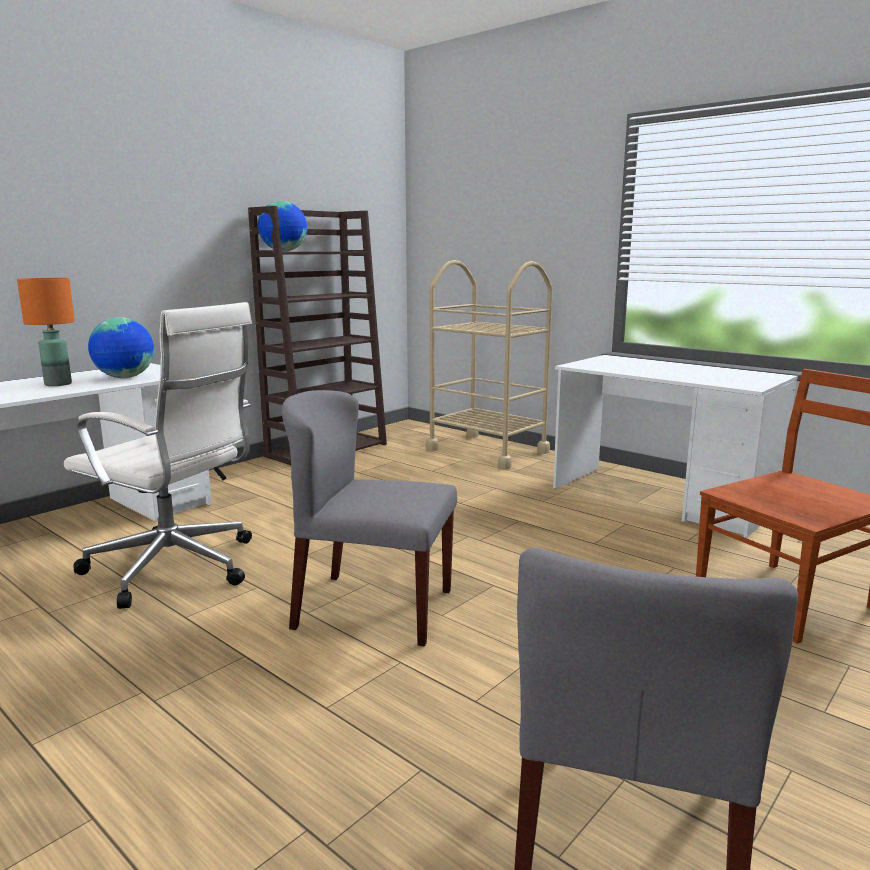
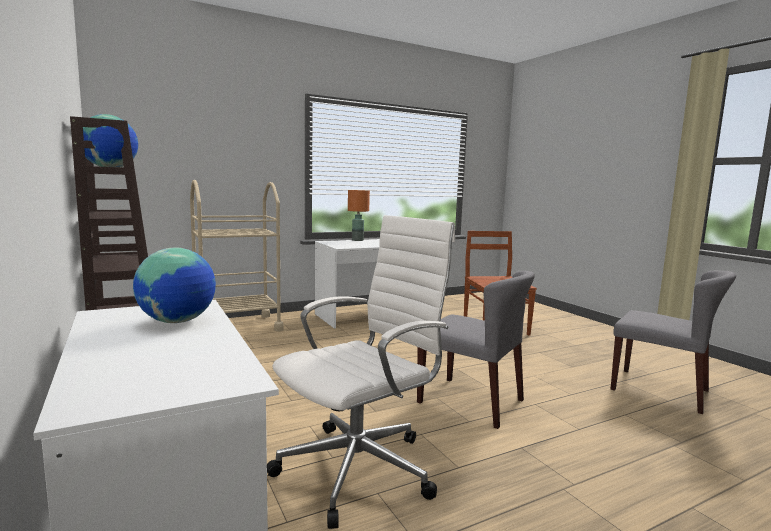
camera: 70 degrees left, 5 degrees down
orange table lamp [17,278,75,386] -> orange table lamp moved to [348,190,370,241]
grey chair [282,390,457,646] -> grey chair turned 90 degrees counterclockwise [417,271,535,429]

